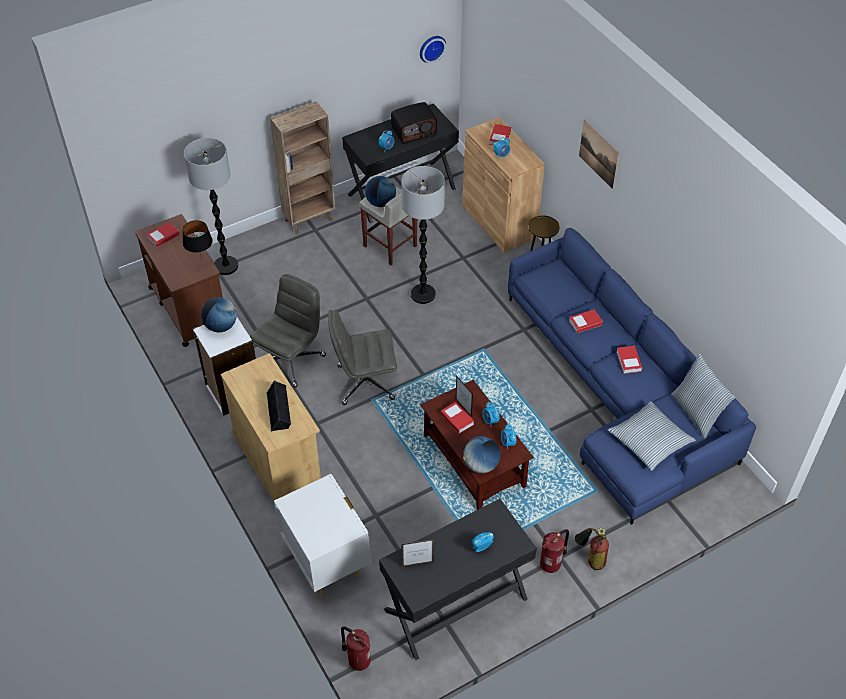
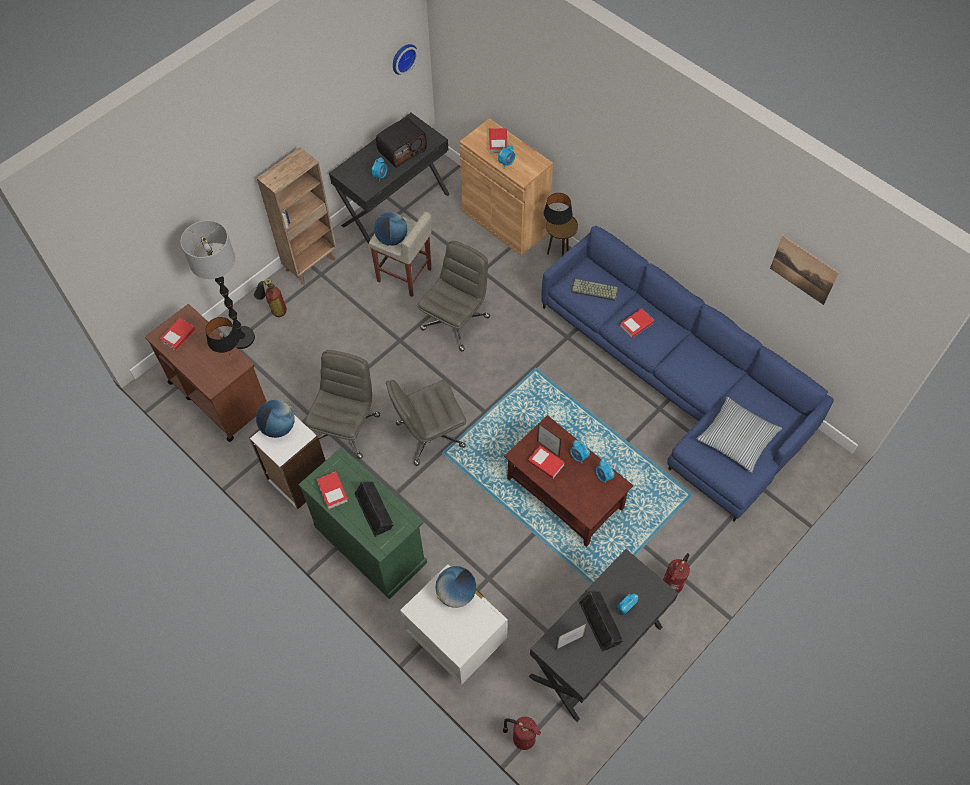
camera: 15 degrees left, 10 degrees up
beige cabinet [221,353,321,502] -> green cabinet [298,447,427,599]
floor lamp [401,166,445,304] -> grey office chair [418,241,490,351]
globe [463,436,500,473] -> globe moved to [435,566,476,608]
fire extinguisher [575,528,609,570] -> fire extinguisher moved to [254,278,287,317]
picture [579,120,619,189] -> picture moved to [770,236,839,305]
book [616,346,642,374] -> book moved to [317,472,348,509]
pillow [671,353,735,439] -> none
none -> black table lamp [544,193,573,225]
none -> keyboard [571,279,619,301]
none -> black speaker [579,591,624,652]

